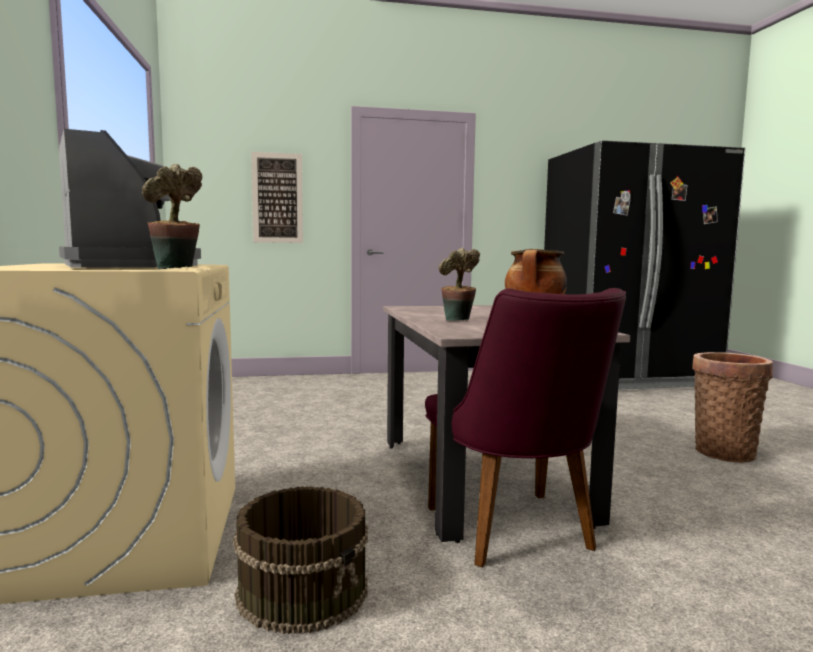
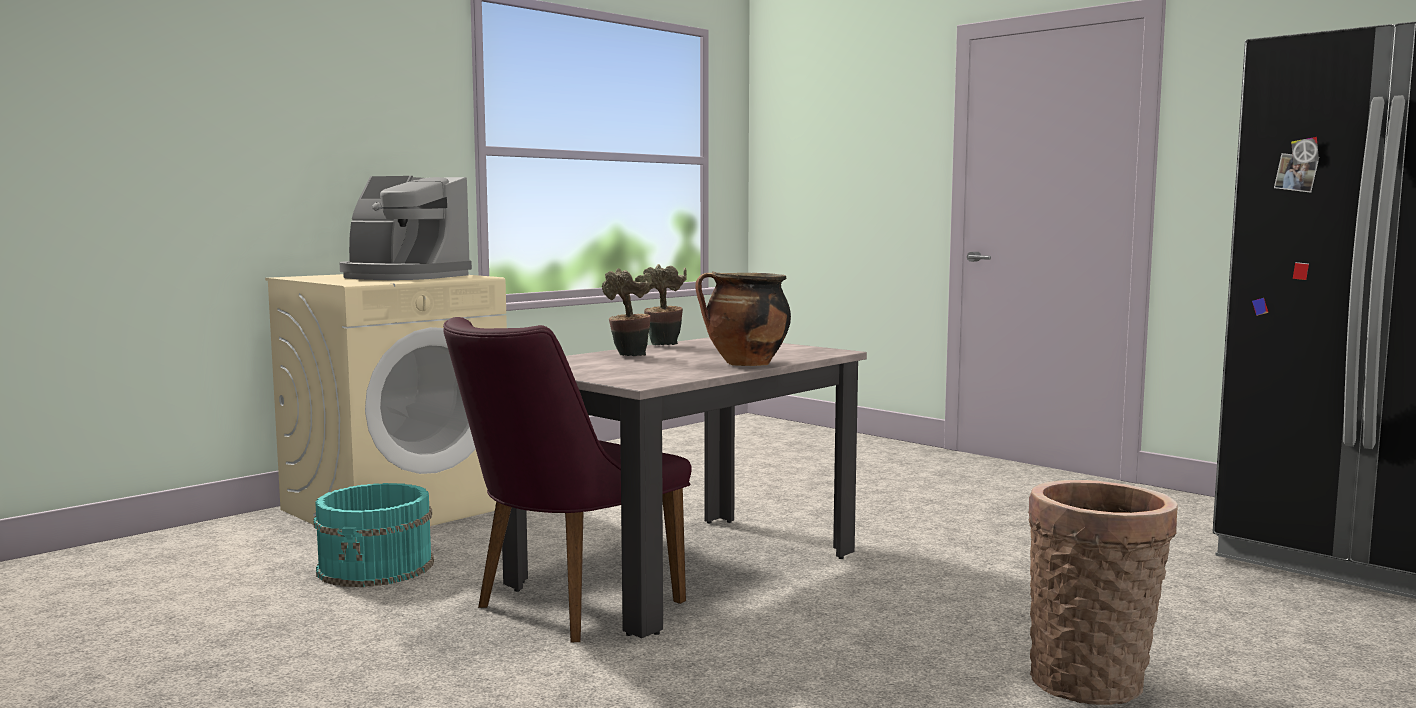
camera: 55 degrees right, 0 degrees up
coffee machine [59,129,201,268] -> coffee machine turned 90 degrees clockwise [340,176,472,280]
potted plant [142,164,202,269] -> potted plant moved to [643,264,687,345]
brown bucket [233,486,368,634] -> turquoise bucket [313,483,434,587]
picture [251,152,303,243] -> none

